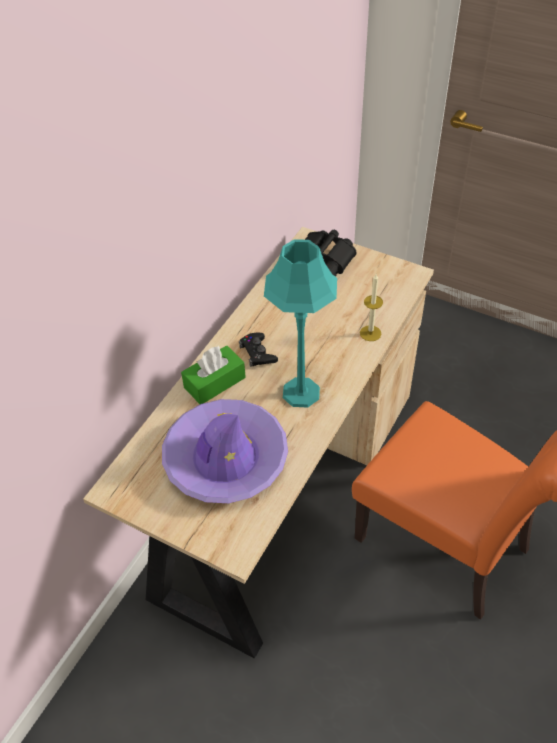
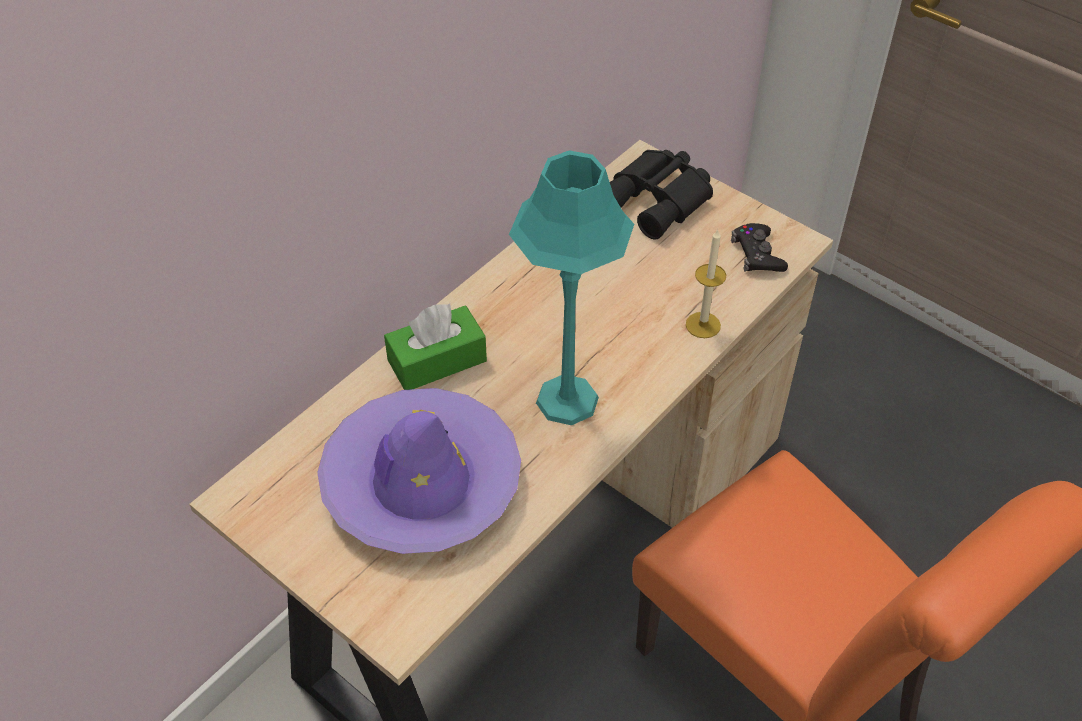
camera: 10 degrees right, 0 degrees up
black game controller [239,333,278,367] -> black game controller moved to [731,223,788,272]

